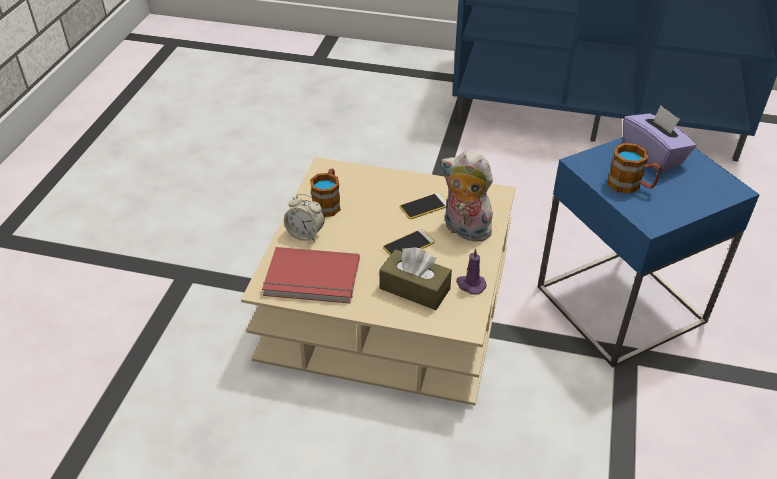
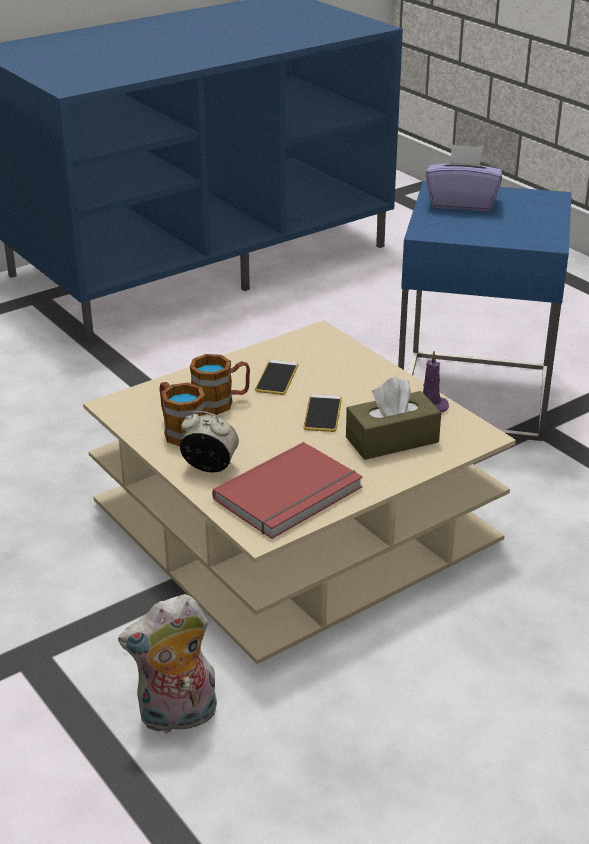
camera: 50 degrees left, 10 degrees down
alarm clock [284,194,325,242] -> alarm clock turned 135 degrees counterclockwise [180,411,239,473]
plush toy [441,151,494,242] -> plush toy moved to [118,594,217,734]
mug [608,143,661,194] -> mug moved to [190,354,250,415]

